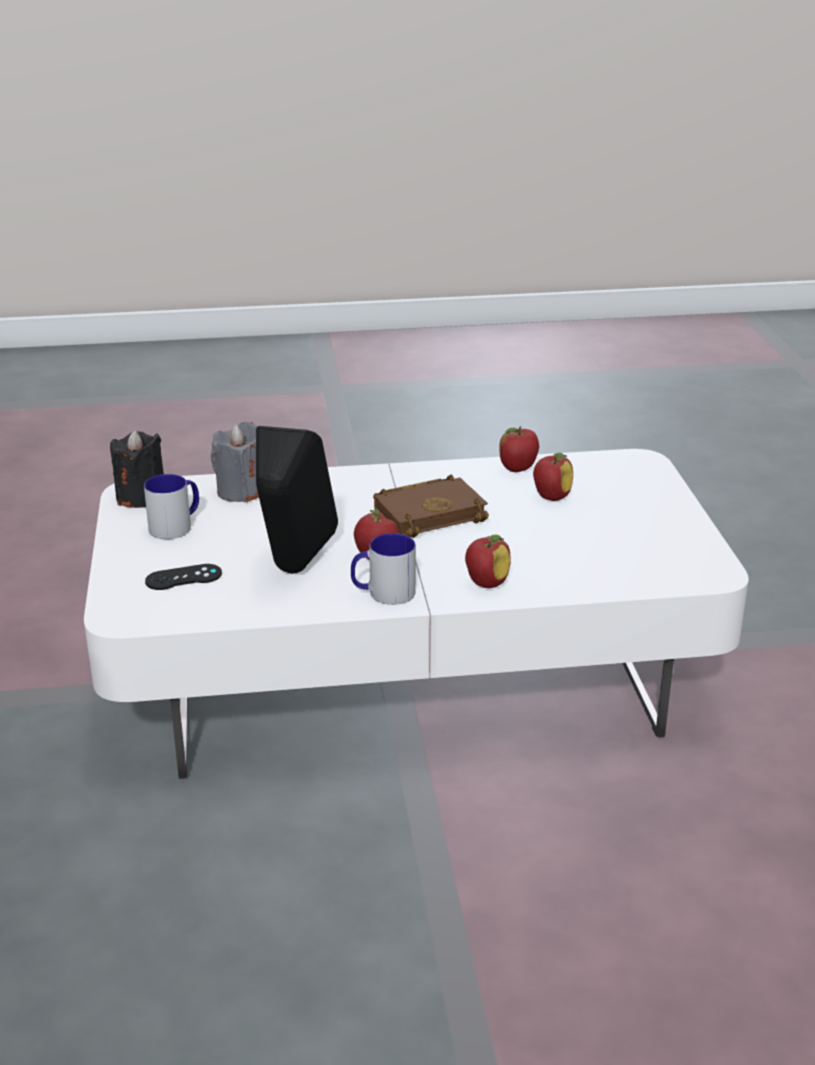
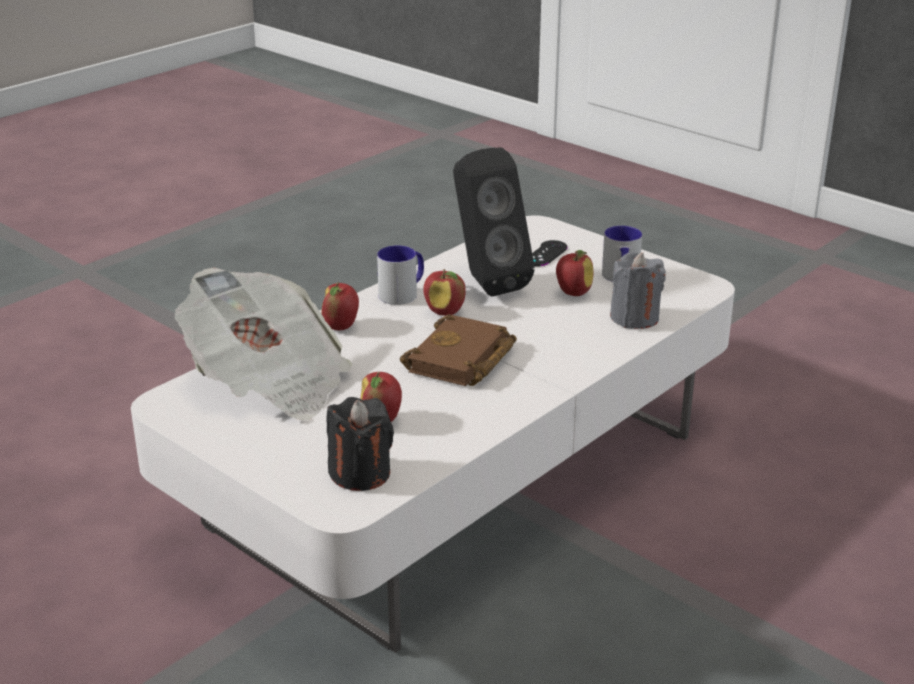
camera: 140 degrees right, 0 degrees up
black candle [110,429,164,508] -> black candle moved to [326,397,394,491]
apple [499,426,539,472] -> apple moved to [556,250,594,296]
none -> newspaper [175,268,353,420]

